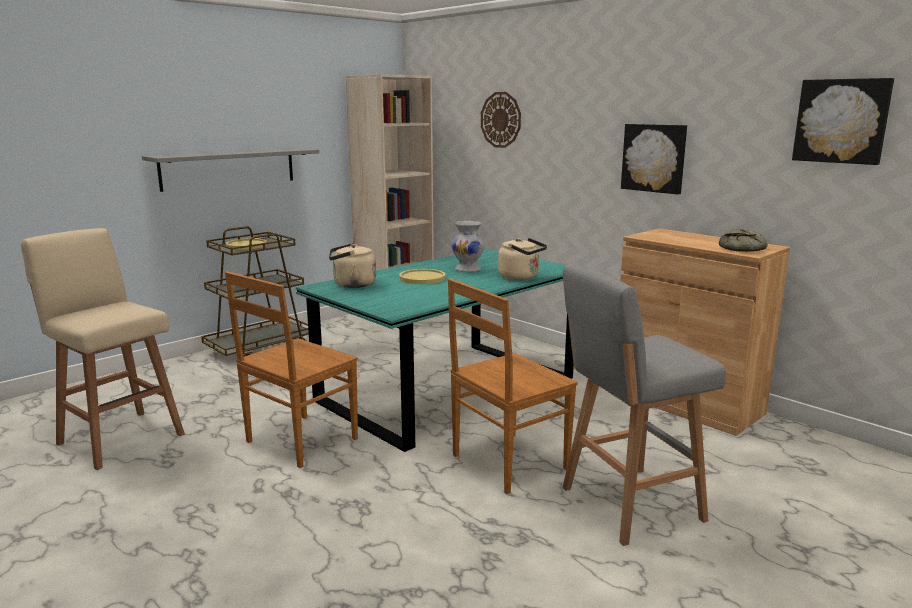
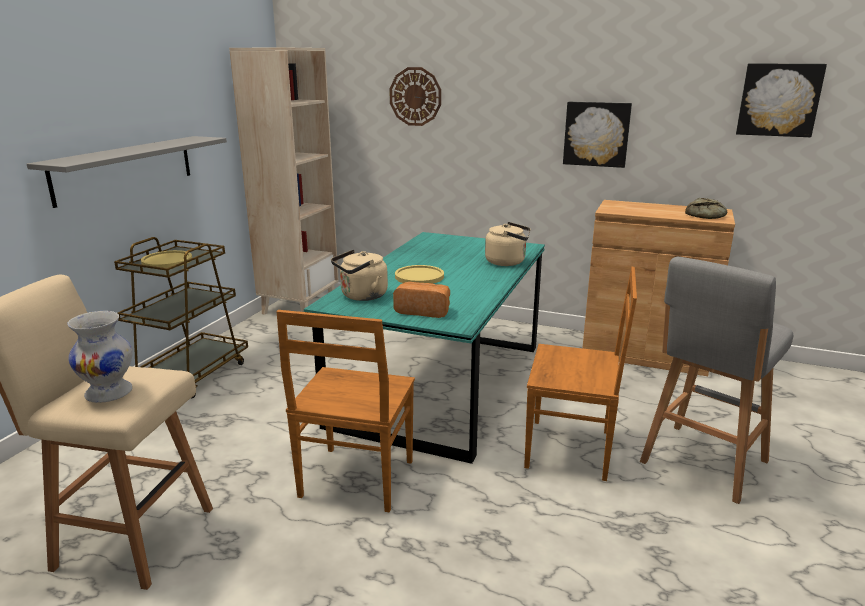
camera: 25 degrees left, 5 degrees up
brown chair [448,278,578,494] -> brown chair turned 105 degrees counterclockwise [524,267,637,481]
white vase [451,221,485,272] -> white vase moved to [67,311,133,403]
none -> bread [393,282,450,318]

